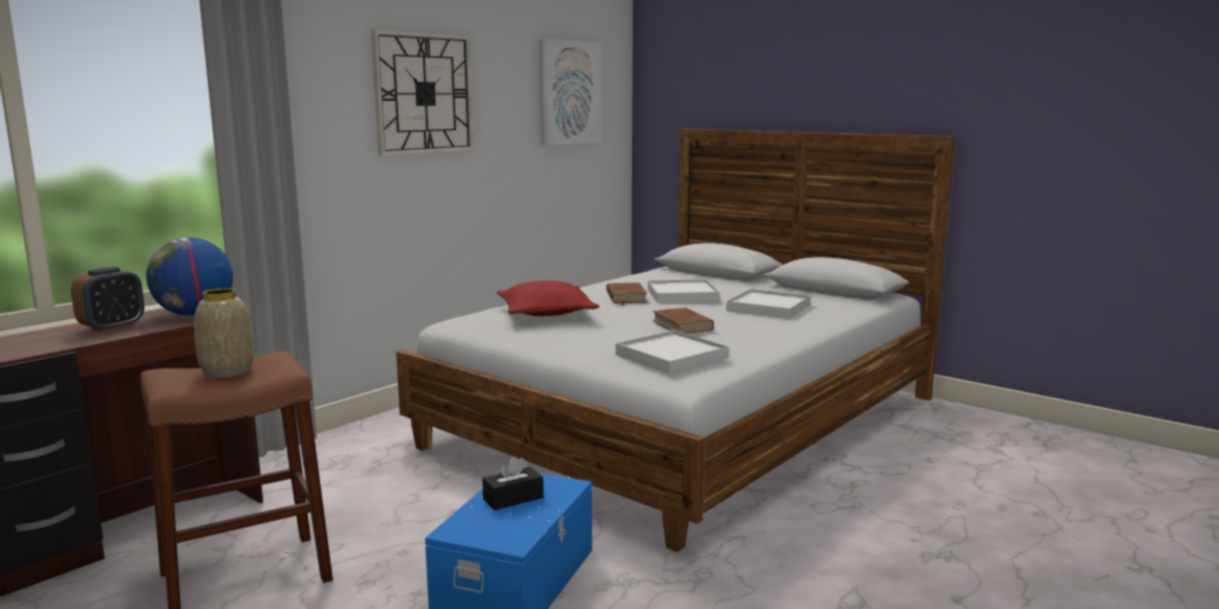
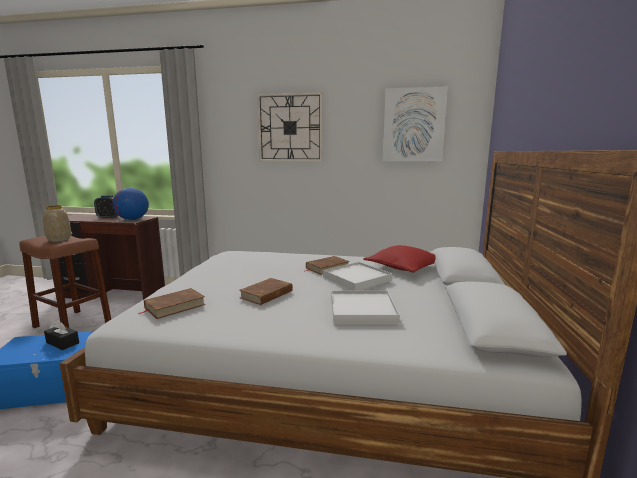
camera: 60 degrees right, 0 degrees up
red pillow [497,281,599,316] -> red pillow moved to [363,245,436,272]
white tray [615,330,729,374] -> brown book [138,288,206,319]

